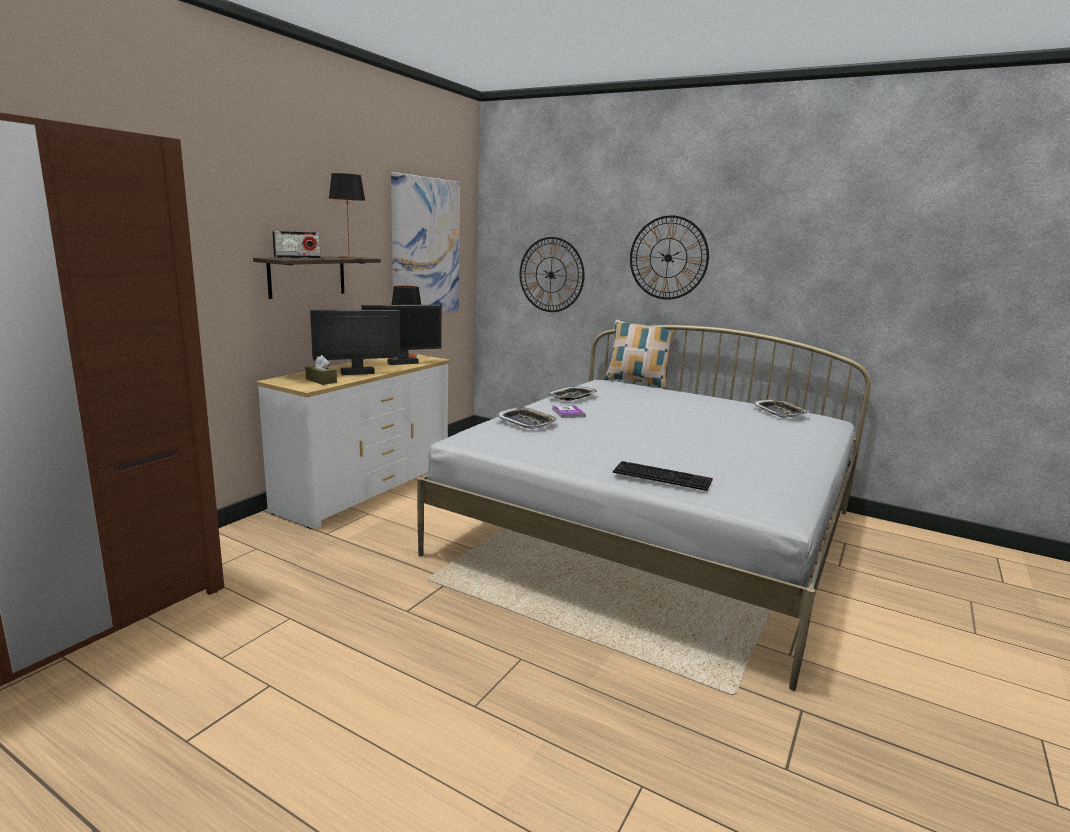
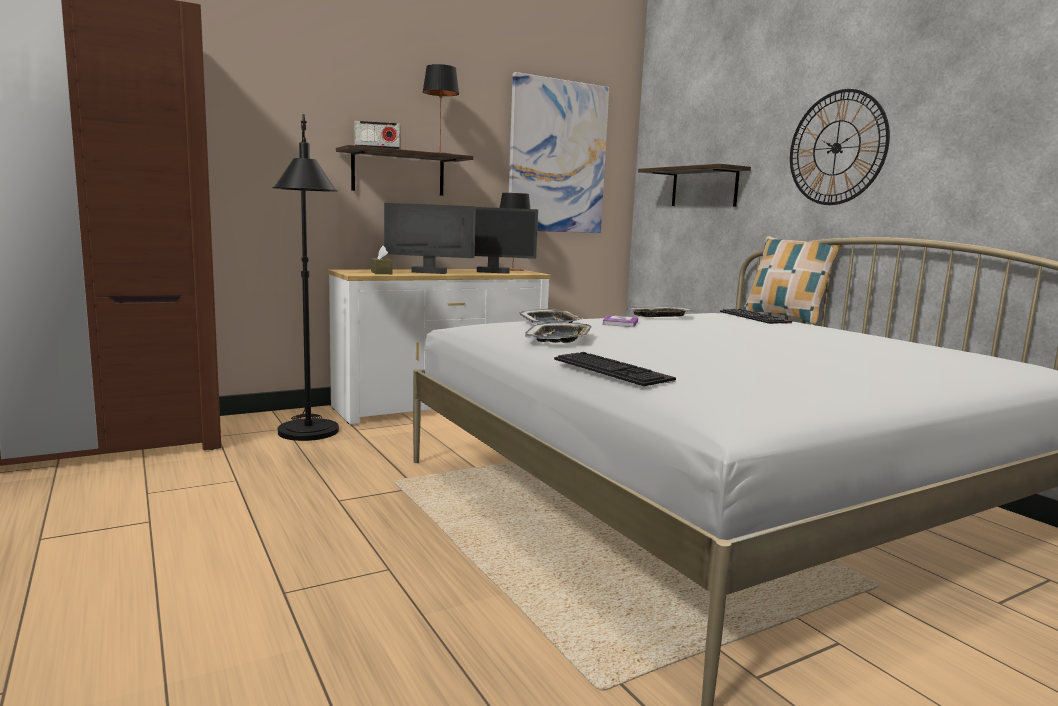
camera: 30 degrees right, 5 degrees down
wall clock [520,237,584,312] -> shelf [638,164,751,207]
tray [752,399,809,417] -> tray moved to [525,323,592,343]
none -> black floor lamp [272,114,339,441]
none -> keyboard [720,309,792,324]

